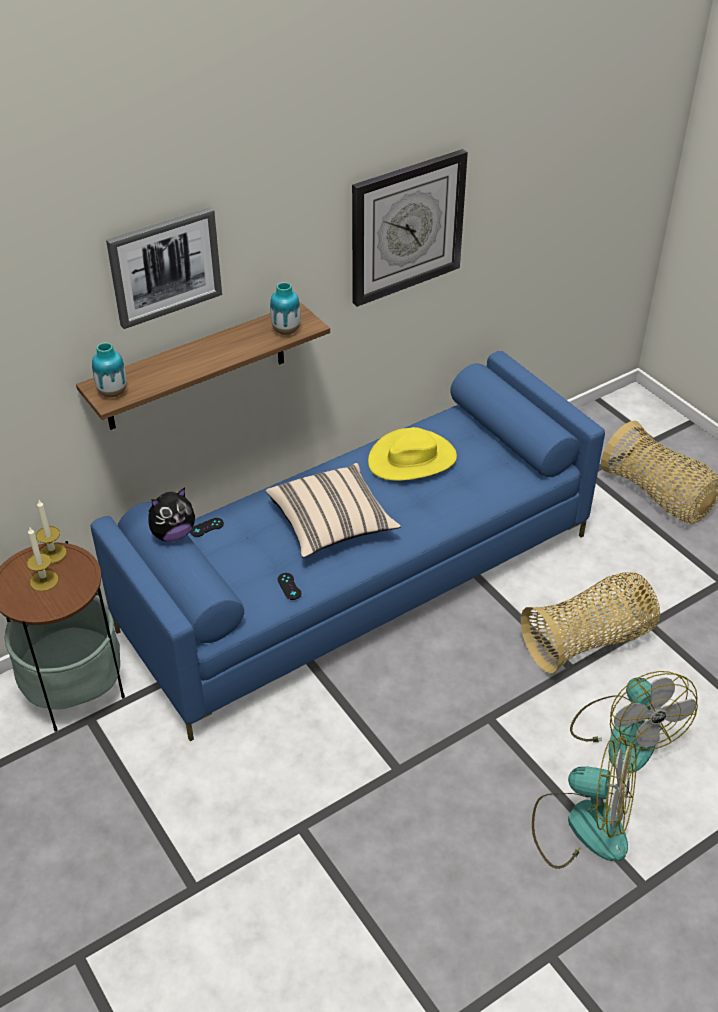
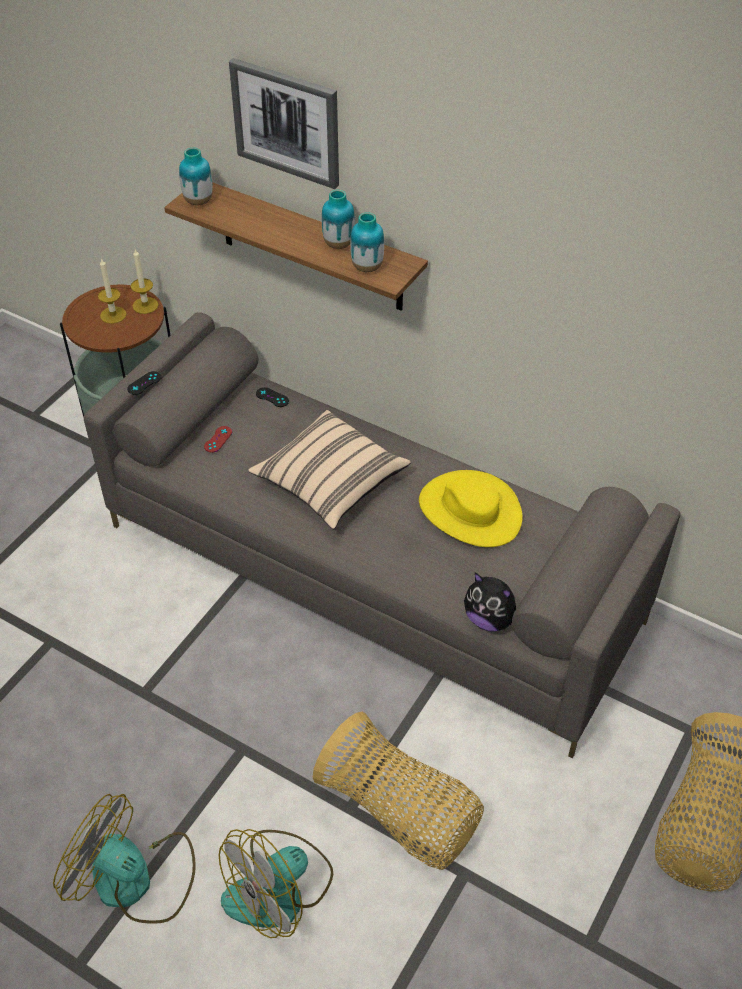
camera: 65 degrees right, 5 degrees up
blue sofa [91,351,605,741] -> grey sofa [84,312,680,759]
plush toy [148,487,195,542] -> plush toy moved to [464,572,516,632]
black game controller [277,573,301,600] -> black game controller moved to [127,371,161,395]
wall clock [352,149,468,307] -> none
fan [532,736,637,869] -> fan turned 120 degrees clockwise [53,794,196,924]
none -> red game controller [204,426,232,453]
none -> vase [322,190,355,249]

